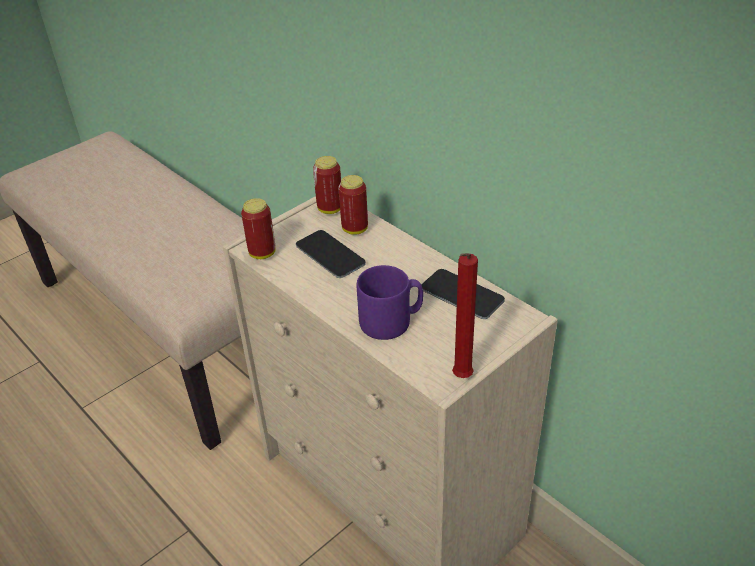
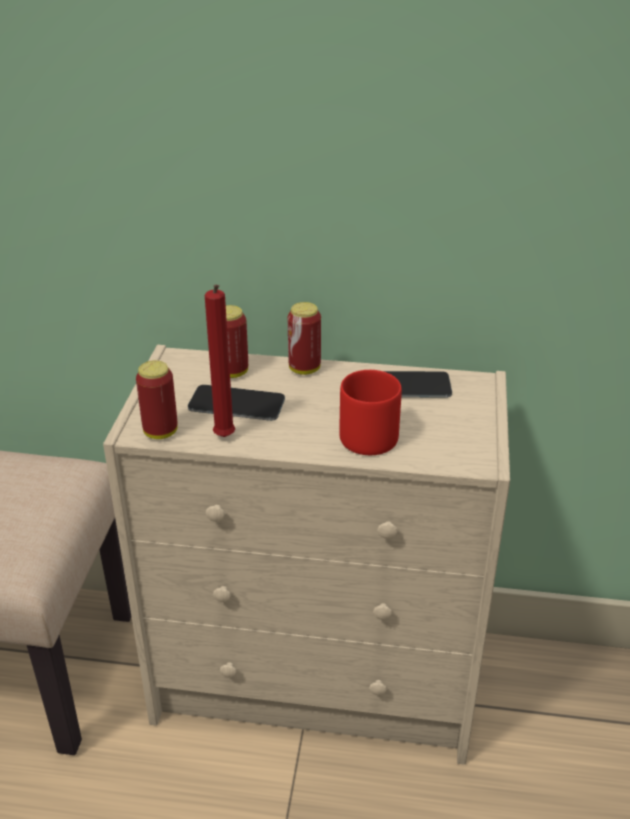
camera: 40 degrees left, 5 degrees down
can [313,156,341,214] -> can moved to [288,302,321,375]
purple mug [357,265,423,340] -> red mug [339,370,402,455]
red candle [452,253,478,378] -> red candle moved to [205,284,235,437]

